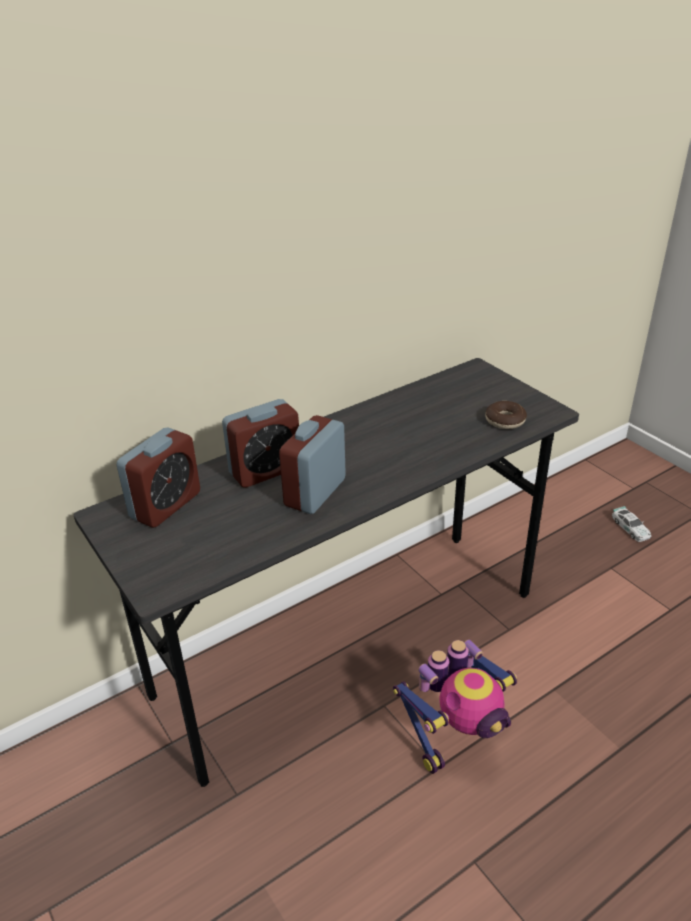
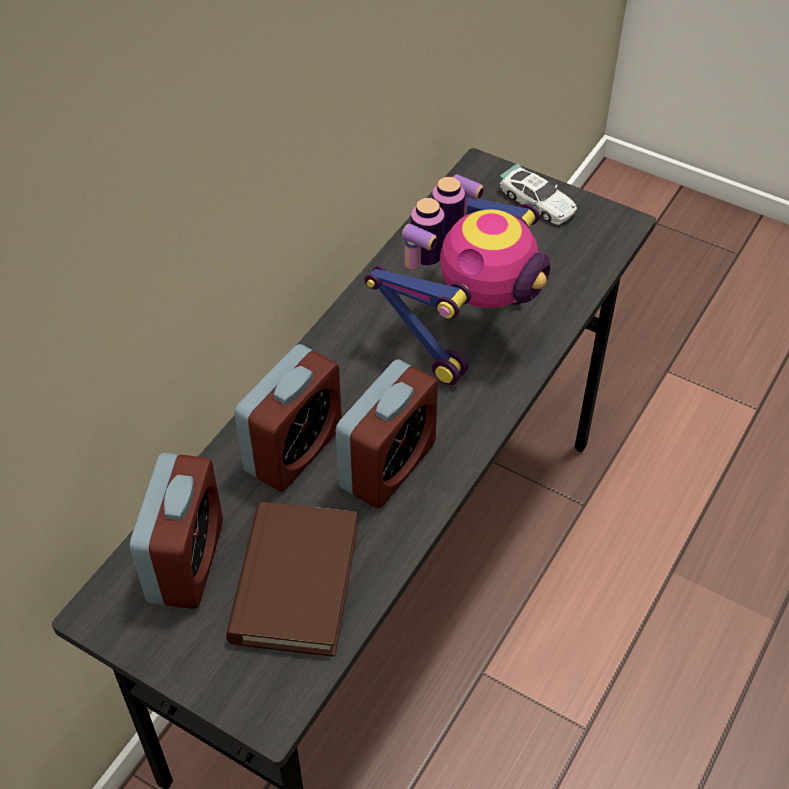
camera: 25 degrees left, 15 degrees up
alarm clock [279,415,346,514] -> alarm clock turned 150 degrees counterclockwise [336,360,438,509]
toy robot [393,640,517,774] -> toy robot moved to [365,174,551,385]
donut [485,401,527,429] -> none
toy car [612,506,652,542] -> toy car moved to [500,163,577,225]
none -> brown book [226,502,358,657]

